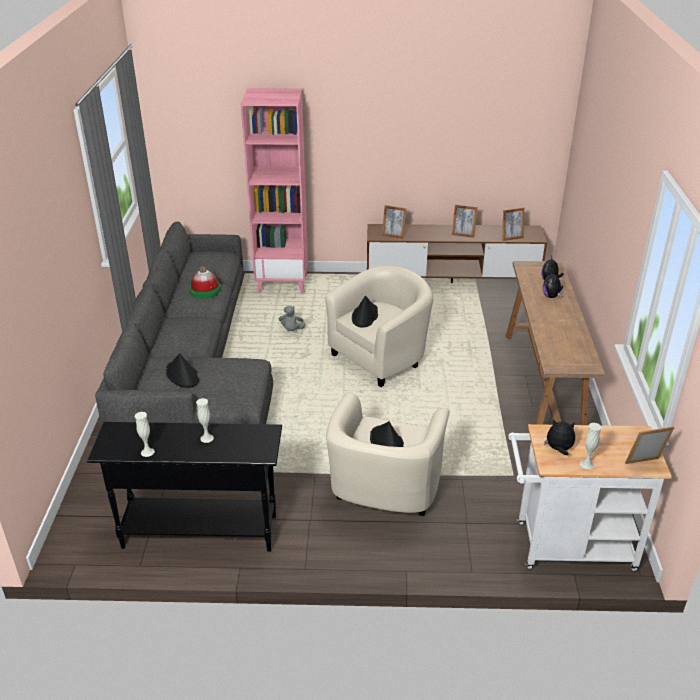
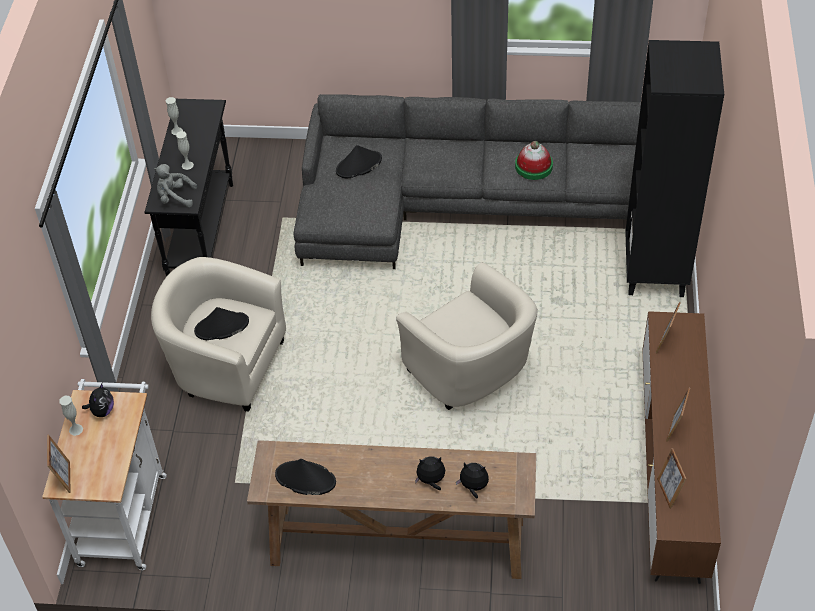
camera: 95 degrees right, 15 degrees up
pink bookcase [241,88,308,294] -> black bookcase [625,40,724,297]
grey plush toy [279,306,306,331] -> grey plush toy moved to [154,164,197,207]
black hat [352,296,378,327] -> black hat moved to [275,459,336,495]

